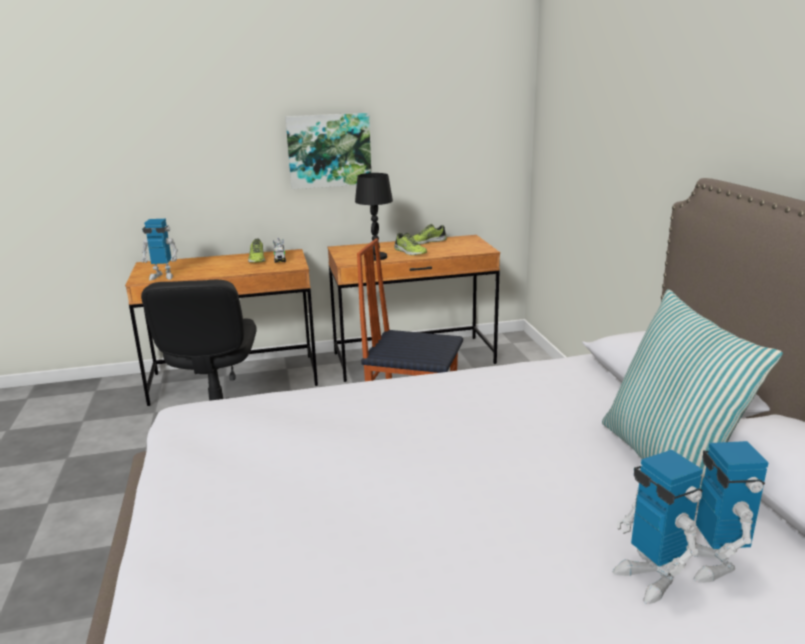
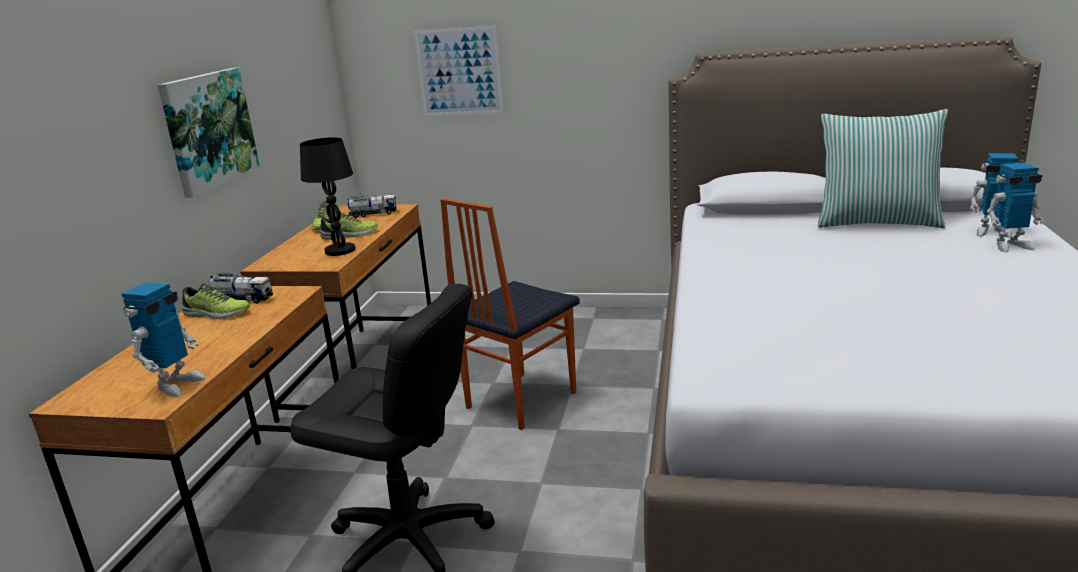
camera: 65 degrees left, 0 degrees up
none -> toy truck [348,194,397,218]
none -> picture [414,26,503,116]

